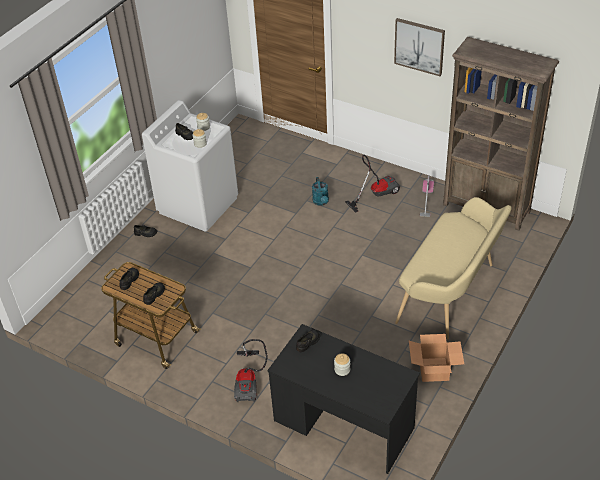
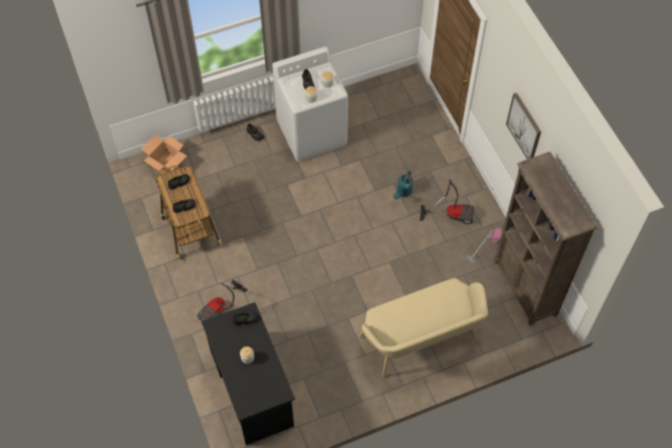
camera: 35 degrees right, 15 degrees up
cardboard box [409,334,464,382] -> cardboard box moved to [141,134,187,174]

